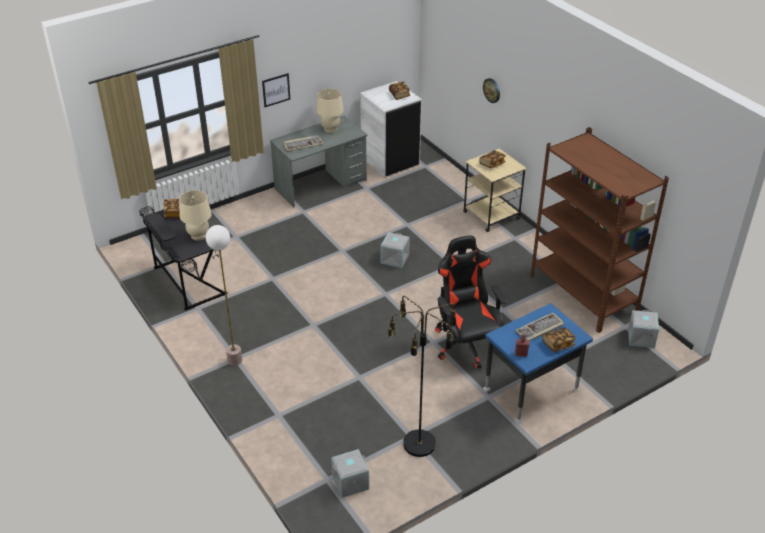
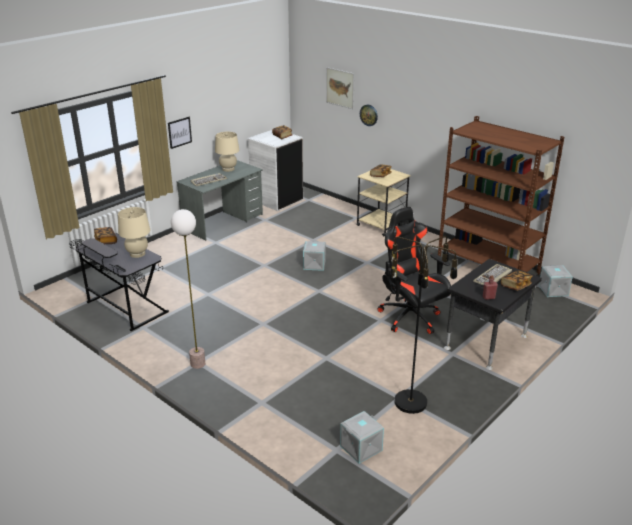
camera: 15 degrees left, 10 degrees down
blue desk [483,303,593,423] -> black desk [444,259,542,370]
none -> picture [326,67,355,109]

